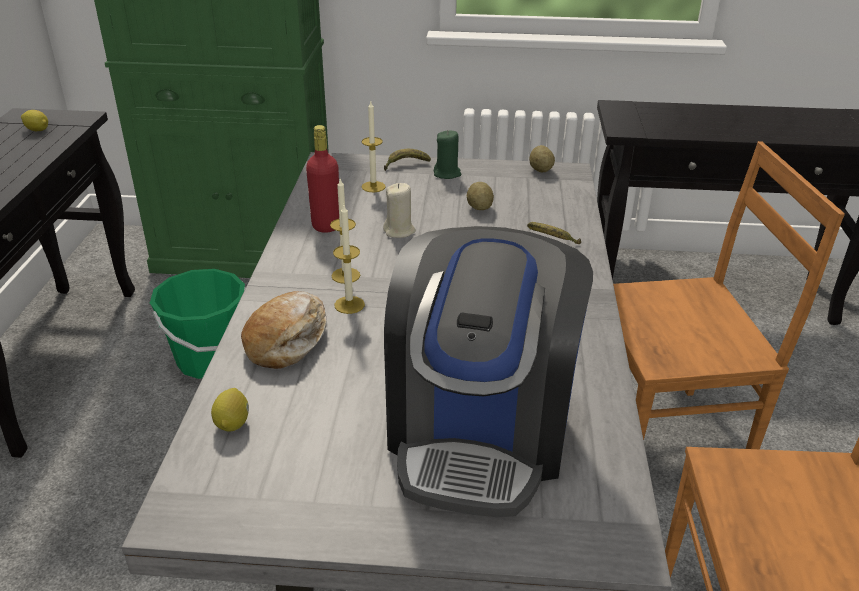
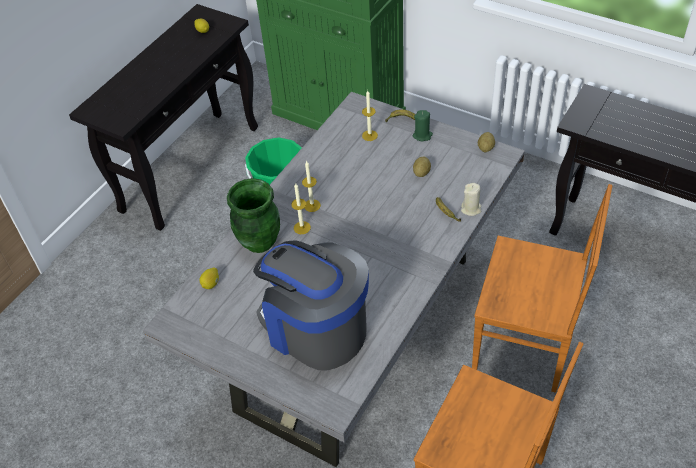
camera: 30 degrees right, 15 degrees up
bread [241,291,327,369] -> green vase [227,178,280,253]
red bottle [306,125,339,233] -> none
beige candle [383,183,416,238] -> beige candle moved to [461,183,481,216]
coffee machine [384,226,593,517] -> coffee machine turned 90 degrees clockwise [253,240,369,371]

